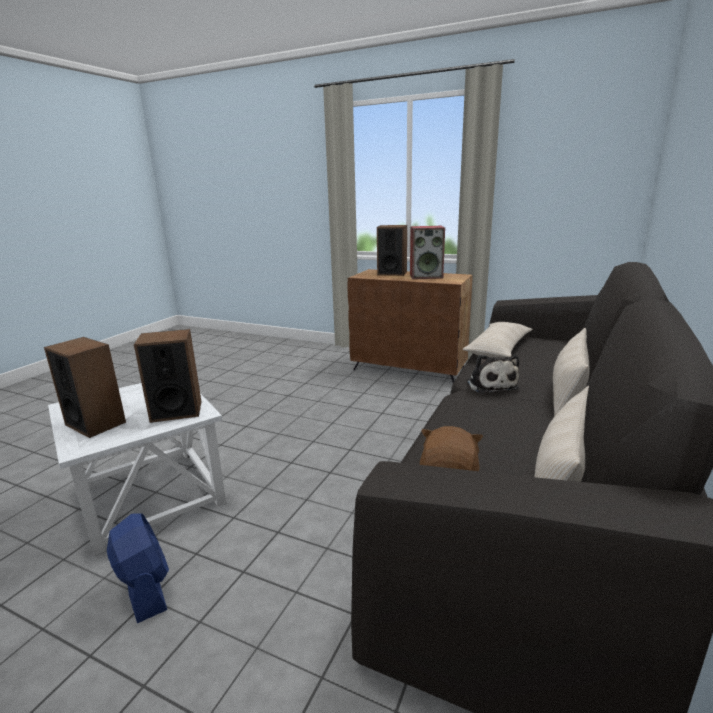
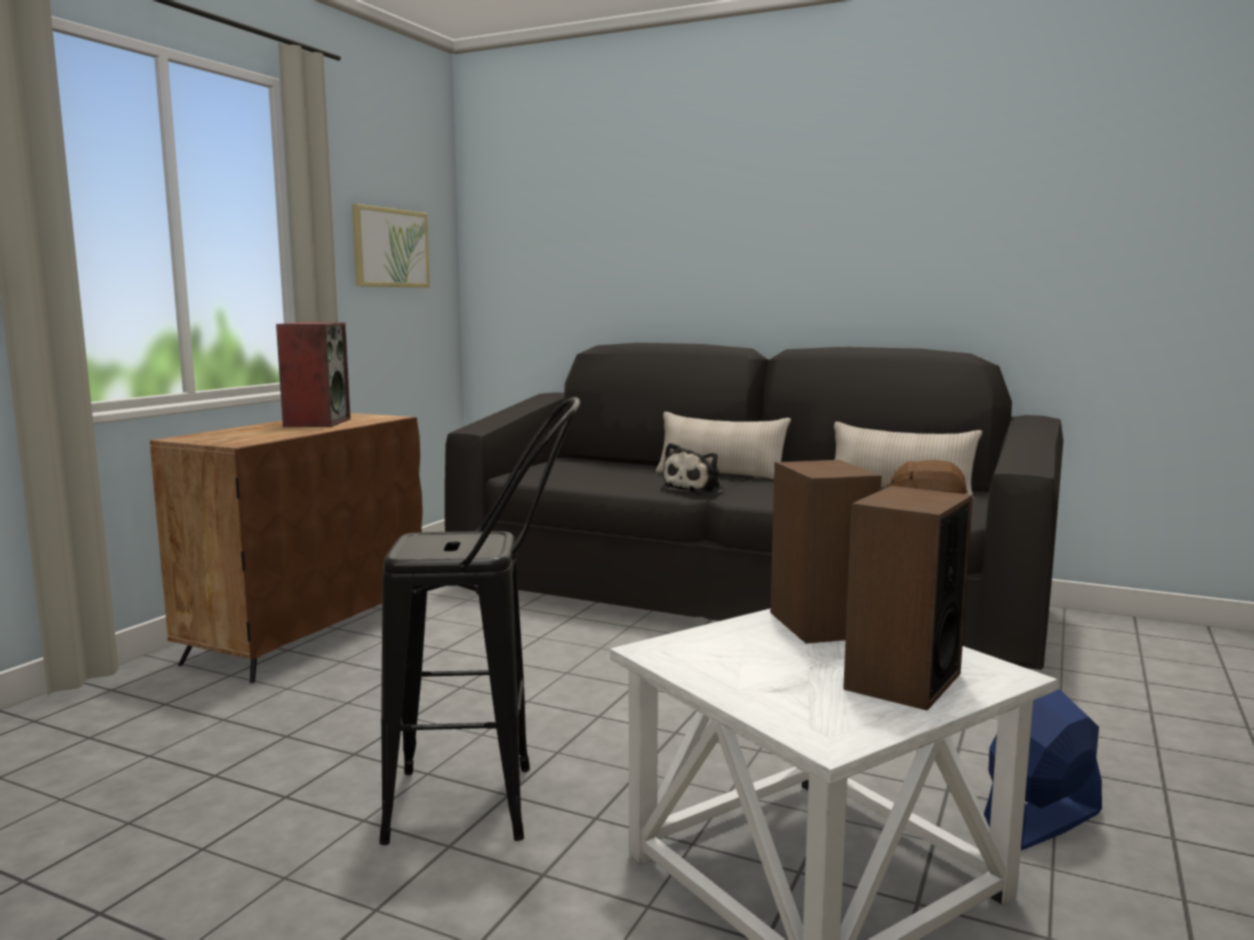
camera: 90 degrees left, 10 degrees down
speaker [377,225,407,276] -> none
beige pillow [463,322,532,358] -> none
plush toy [467,355,519,394] -> plush toy turned 135 degrees clockwise [661,443,725,494]
none -> picture [352,204,430,288]
none -> black stool [379,397,580,845]

